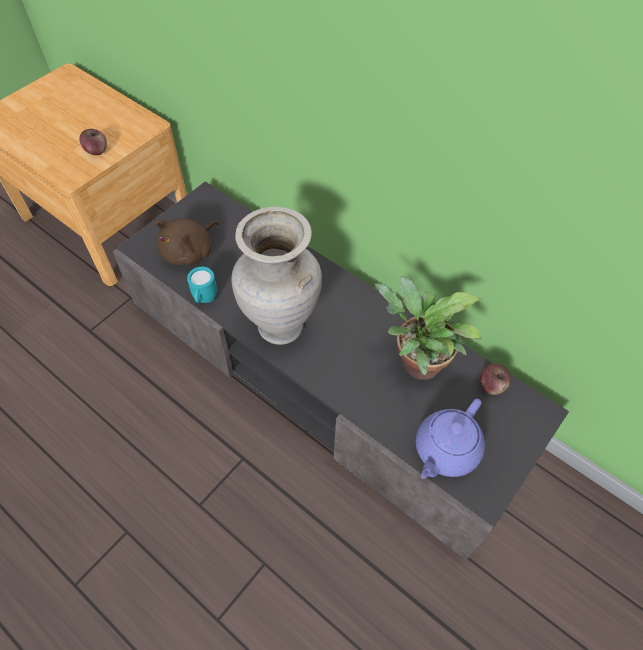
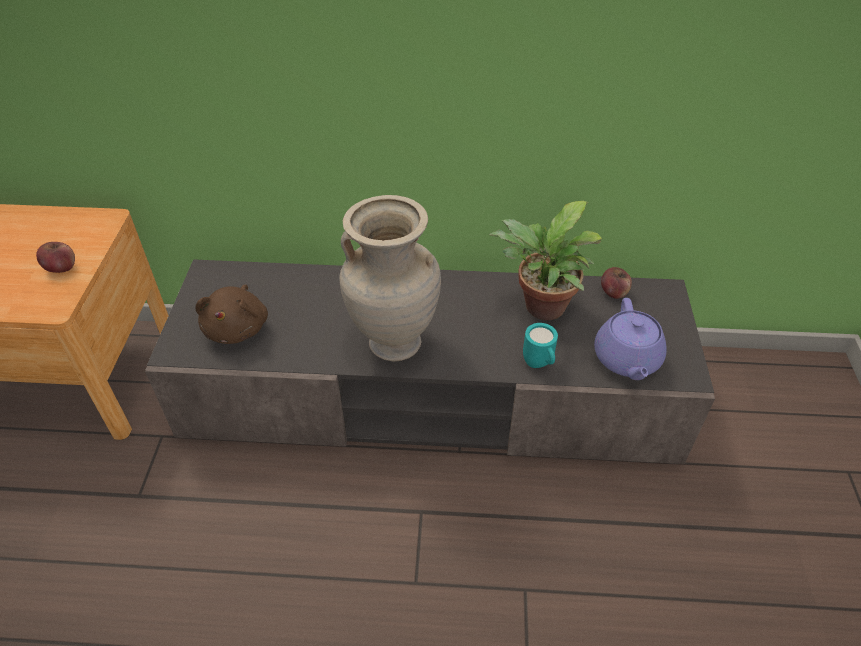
camera: 35 degrees left, 10 degrees down
turquoise mug [187,267,217,303] -> turquoise mug moved to [523,323,558,368]

